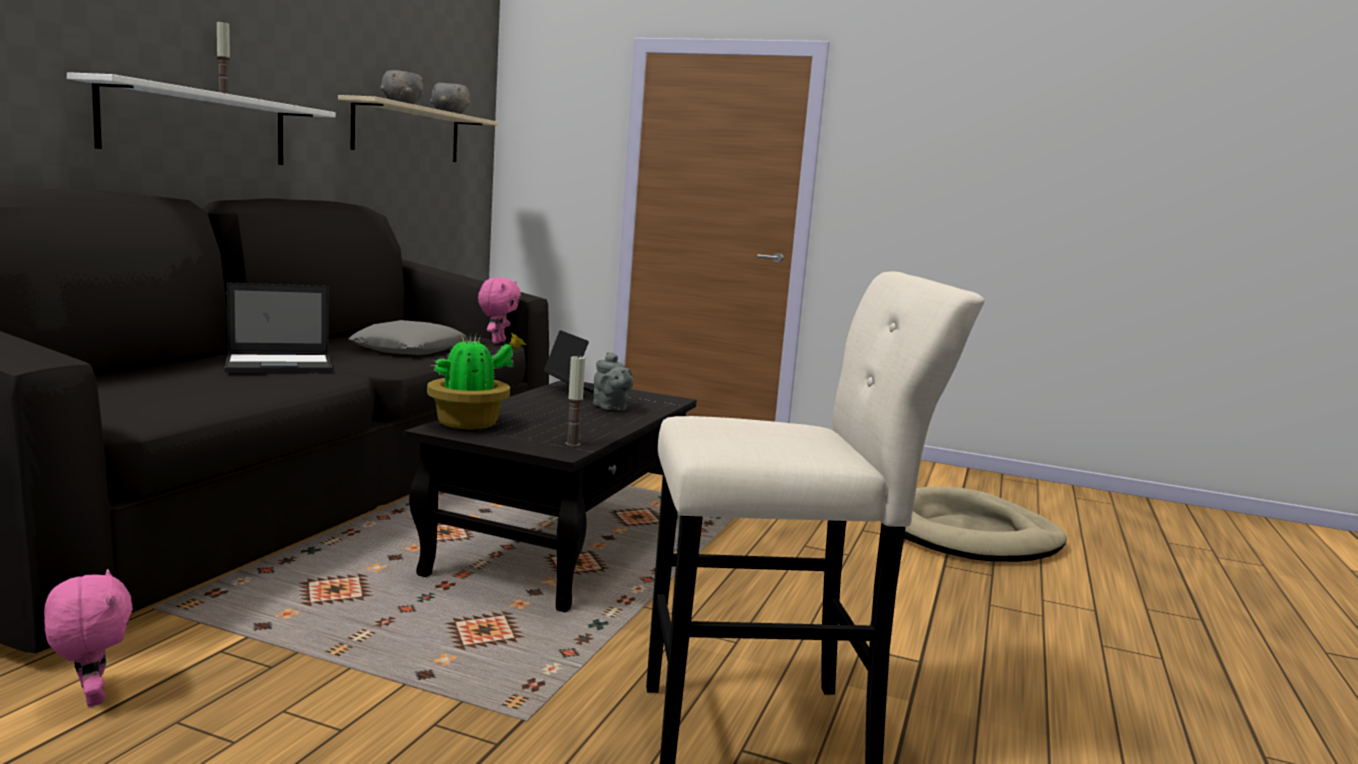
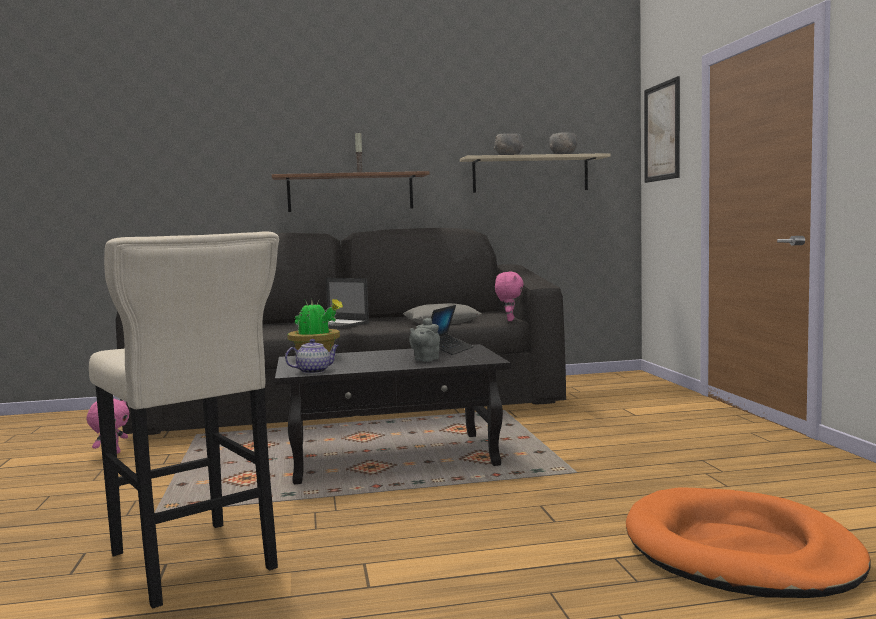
camera: 60 degrees right, 5 degrees down
white shelf [67,72,336,165] -> brown shelf [272,171,430,212]
pink plush toy [478,278,521,344] -> pink plush toy turned 60 degrees counterclockwise [495,272,524,321]
candle [565,356,585,447] -> teapot [285,339,339,374]
beige dog bed [904,486,1067,562] -> orange dog bed [626,487,871,598]
none -> picture [644,76,680,183]

